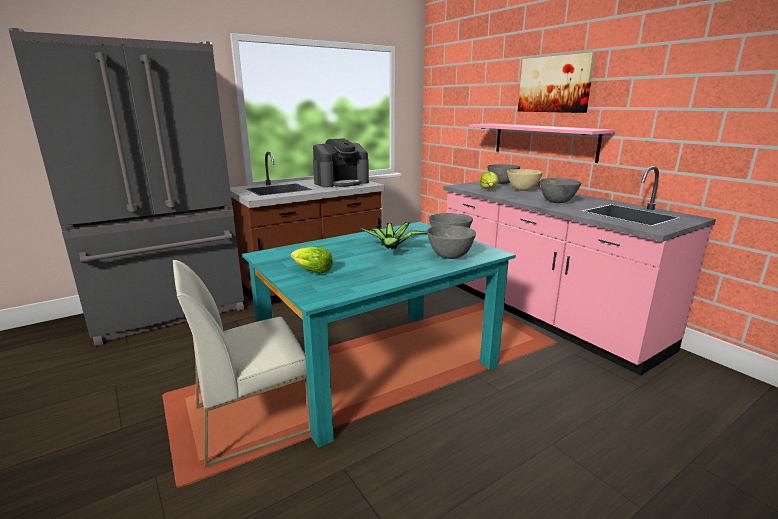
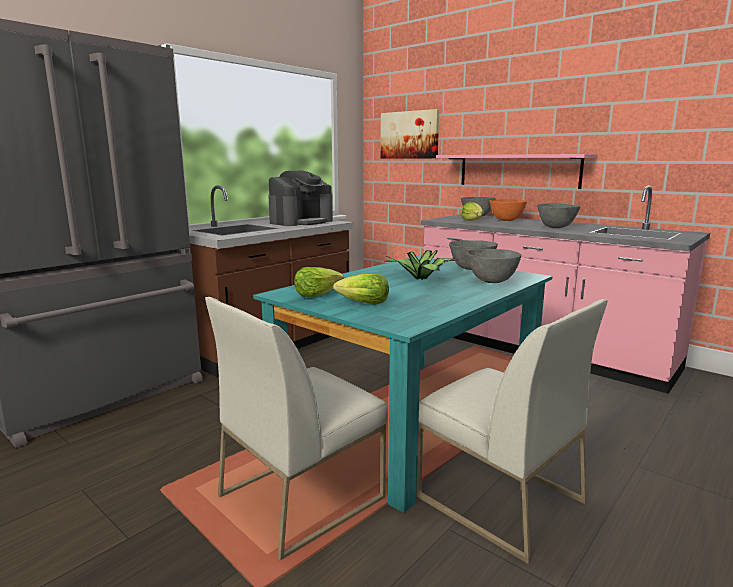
camera: 15 degrees left, 5 degrees down
beige bowl [507,169,543,191] -> orange bowl [489,199,527,221]
picture [518,52,595,113] -> picture moved to [381,109,439,159]
none -> lettuce [294,267,344,297]
none -> white chair [416,299,608,564]

